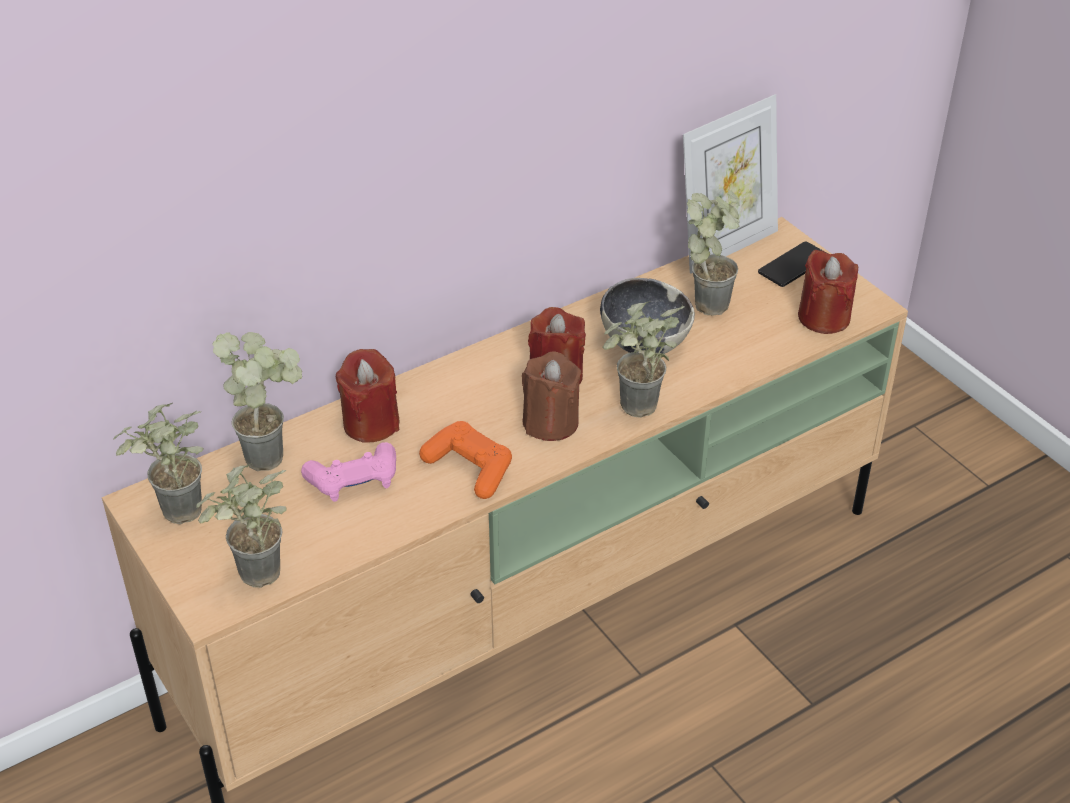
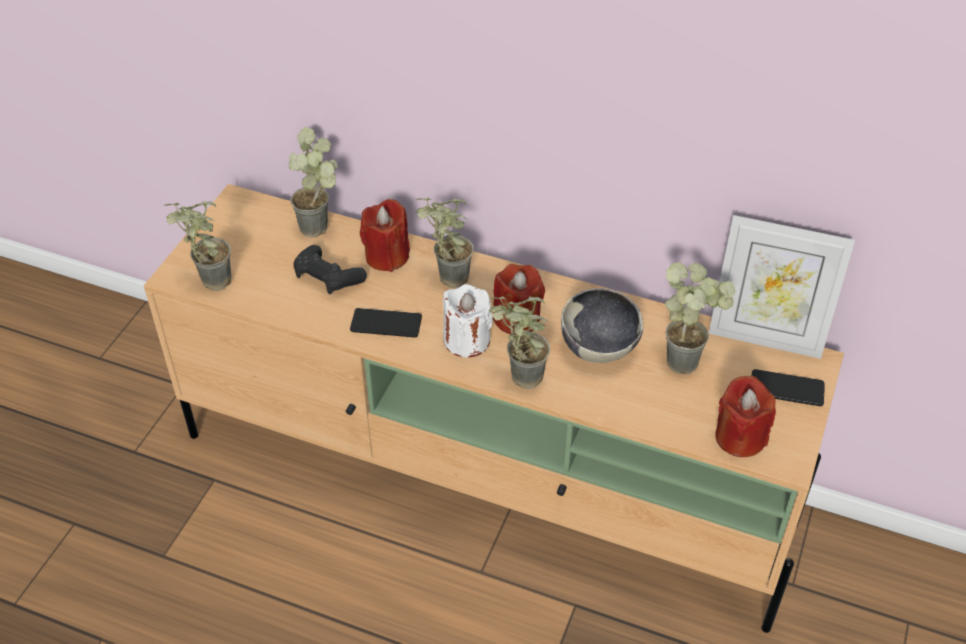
camera: 55 degrees right, 5 degrees up
potted plant [113,403,203,524] -> potted plant moved to [416,198,474,288]
pink game controller [301,442,396,502] -> black game controller [293,245,367,294]
orange game controller [419,421,512,499] -> phone [350,308,422,337]
brown candle [522,351,581,441] -> white candle [443,284,493,357]

